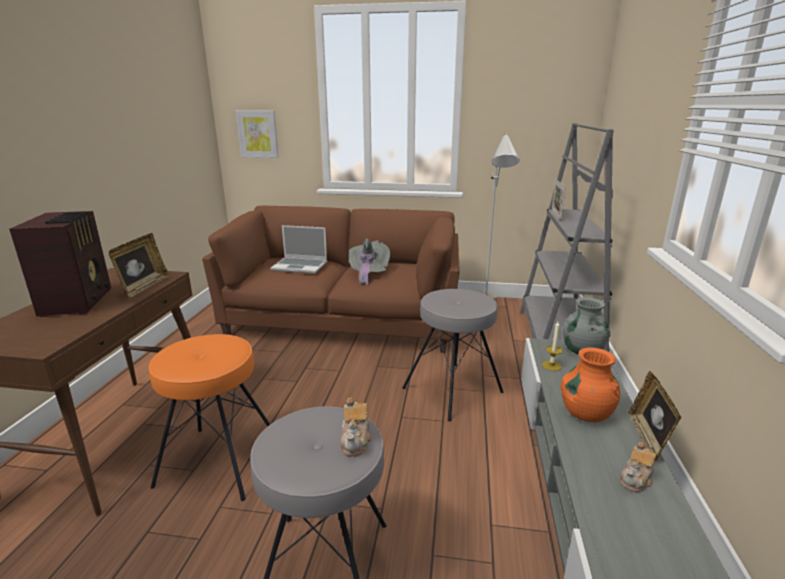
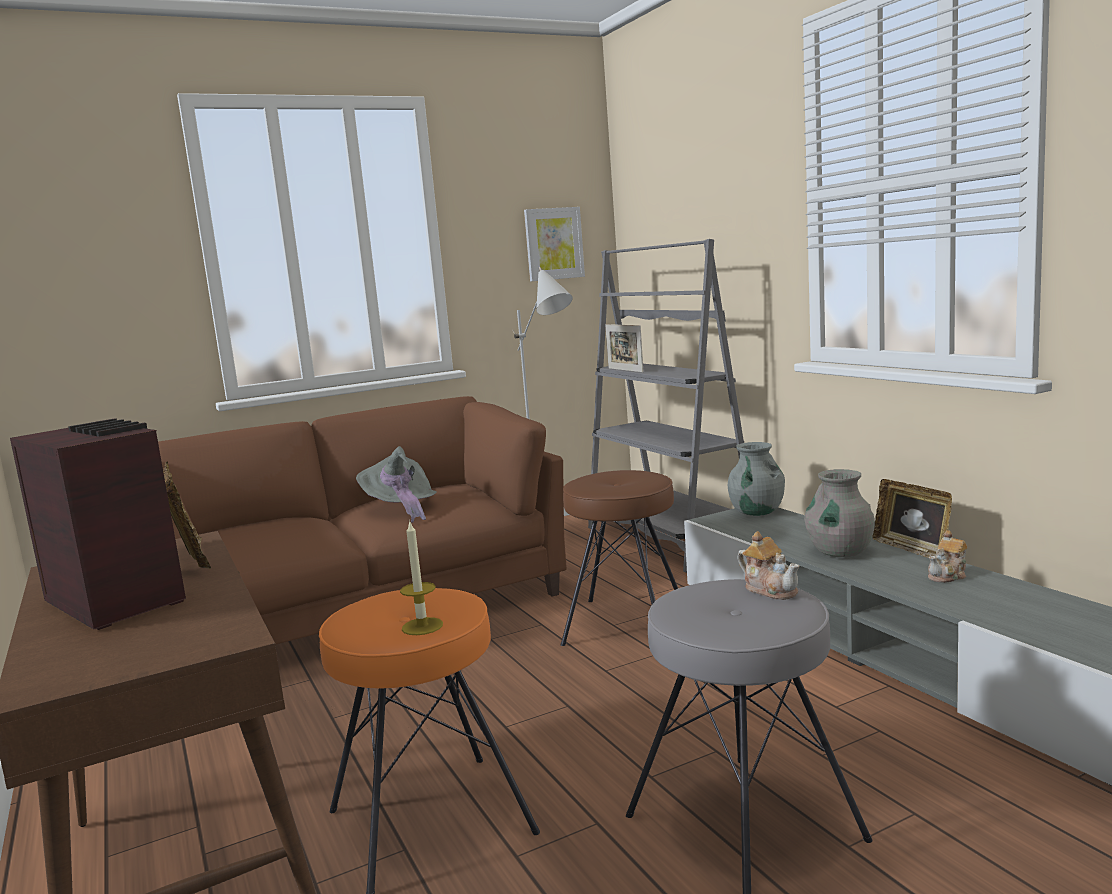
camera: 35 degrees left, 10 degrees down
picture [236,110,279,158] -> picture moved to [524,207,585,281]
laptop [270,225,327,274] -> none
grey stool [402,289,504,421] -> brown stool [561,470,678,646]
candle [542,320,563,371] -> candle moved to [400,520,443,635]
orange vase [561,348,620,422] -> grey vase [804,469,875,557]
teapot [620,442,656,492] -> teapot turned 45 degrees clockwise [928,530,967,583]

